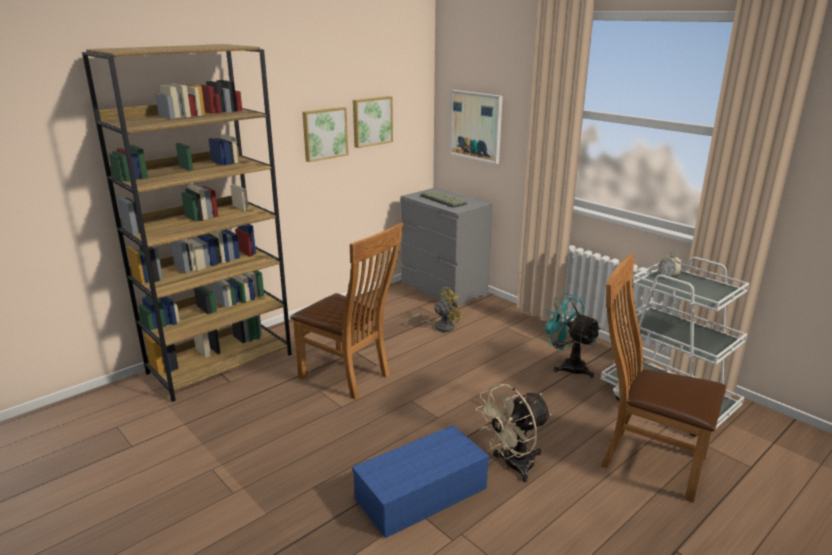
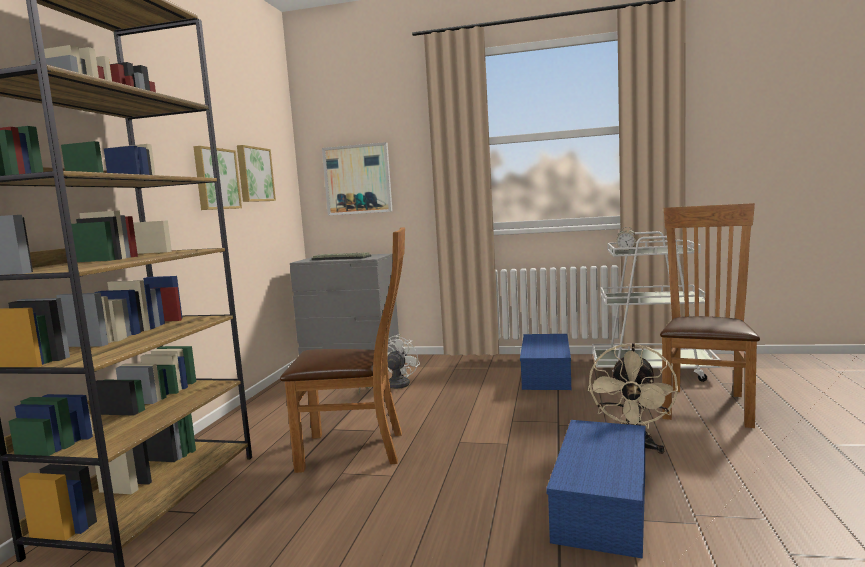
camera: 35 degrees left, 15 degrees down
yellow fan [408,287,463,332] -> white fan [358,334,420,393]
turquoise fan [541,293,601,378] -> blue storage box [520,334,571,390]
brown chair [601,254,726,503] -> brown chair turned 120 degrees clockwise [660,203,760,428]

